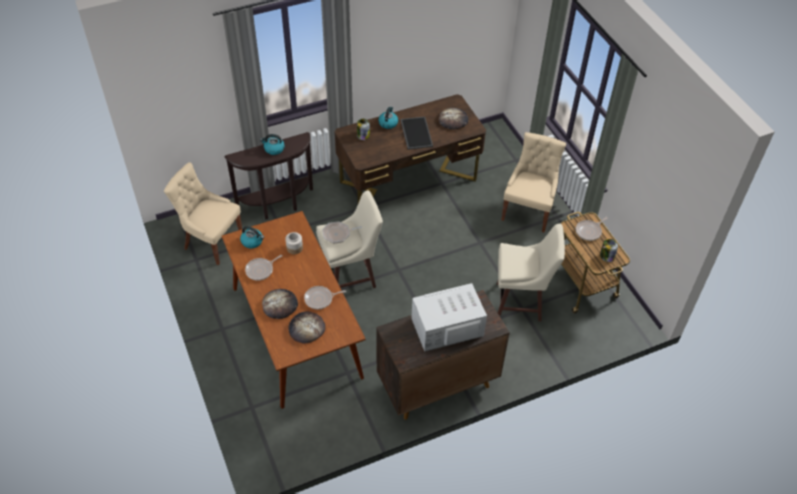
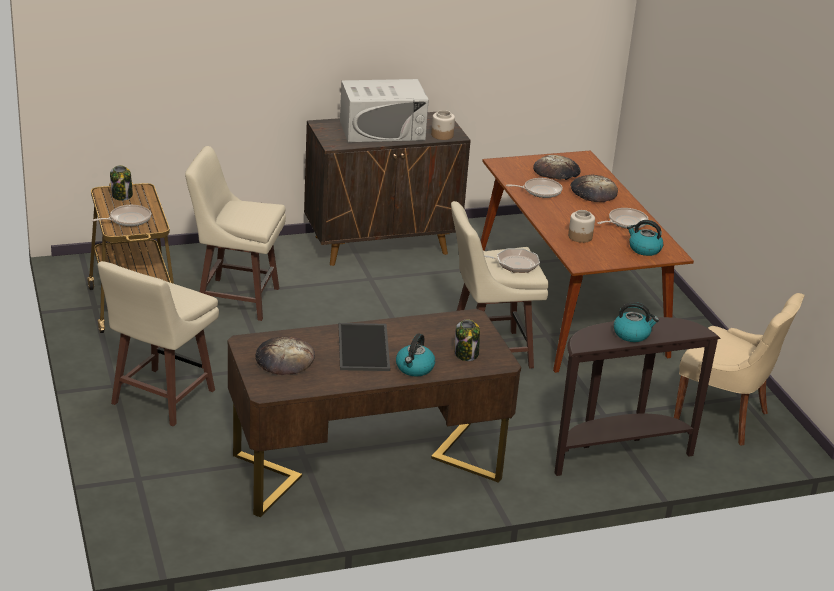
camera: 175 degrees left, 20 degrees down
beige chair [501,132,566,232] -> beige stool [98,261,219,427]
none -> jar [431,110,455,140]

